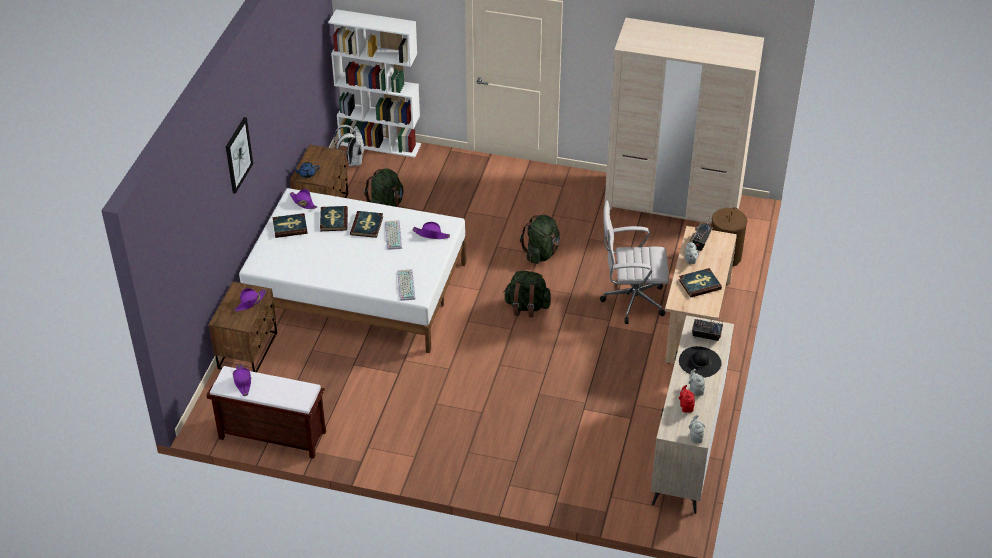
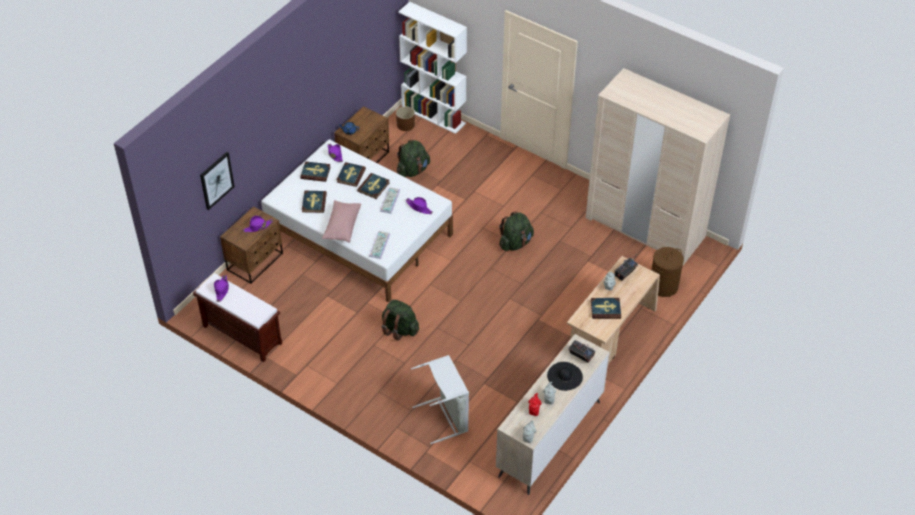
camera: 20 degrees right, 5 degrees up
picture [226,117,253,194] -> picture moved to [200,152,235,210]
white backpack [334,125,364,167] -> brown planter [396,106,415,131]
green backpack [503,271,551,317] -> green backpack moved to [381,299,419,341]
white office chair [600,200,668,324] -> none
none -> book [302,191,327,213]
none -> pink pillow [322,200,361,243]
none -> grey laundry basket [411,355,469,444]

